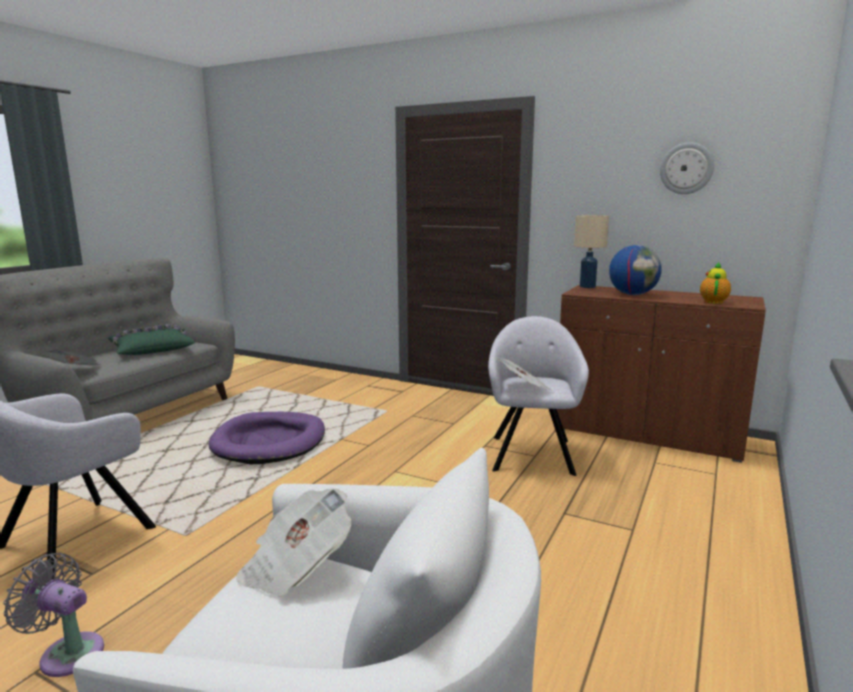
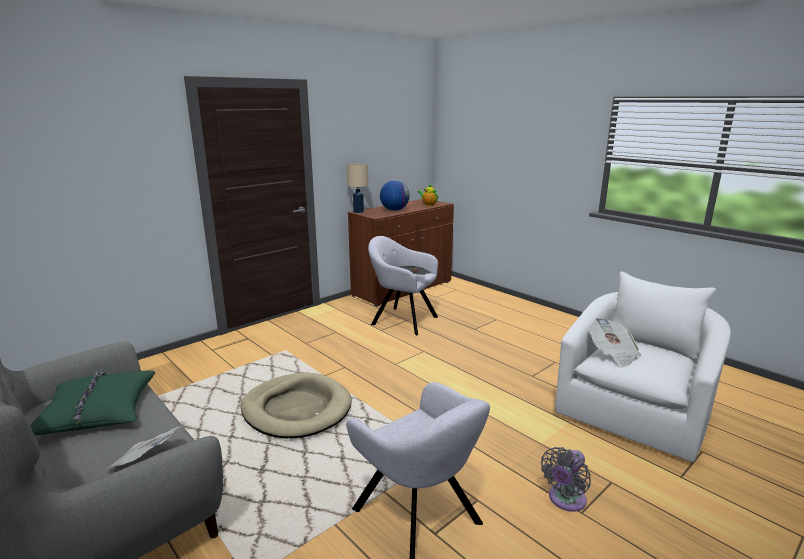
camera: 70 degrees left, 5 degrees up
purple dog bed [209,412,325,464] -> beige dog bed [241,373,352,438]
wall clock [660,142,714,194] -> none

